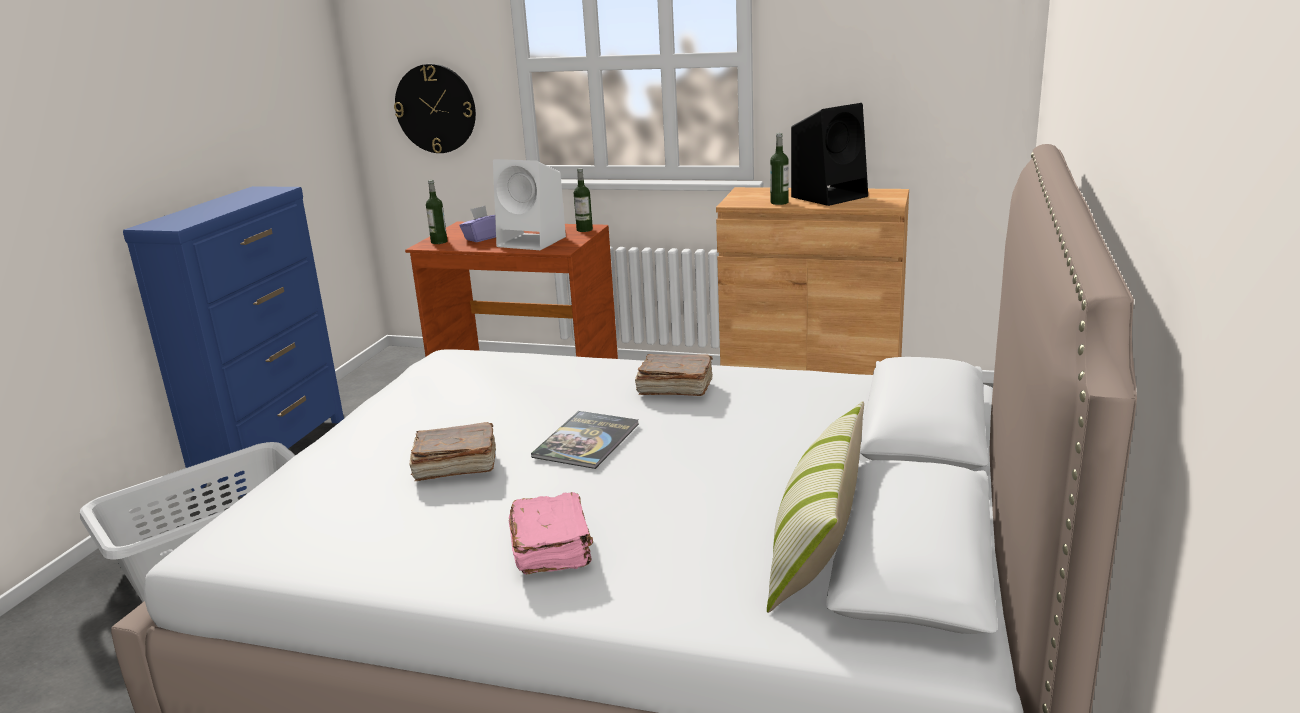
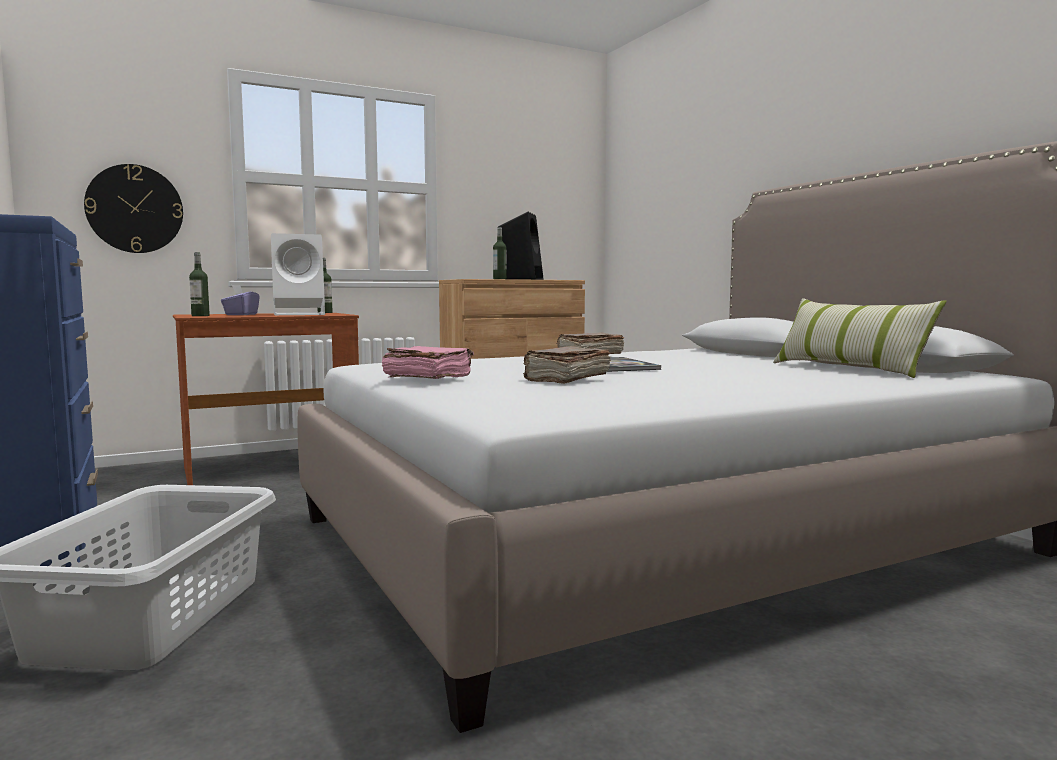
camera: 45 degrees left, 15 degrees down
pink book [509,492,593,574] -> pink book moved to [382,346,474,379]

